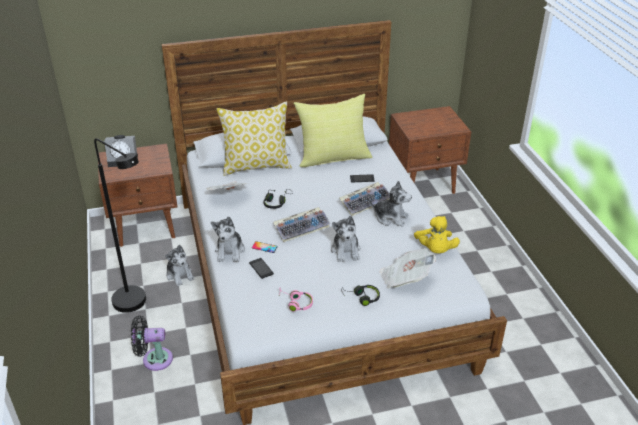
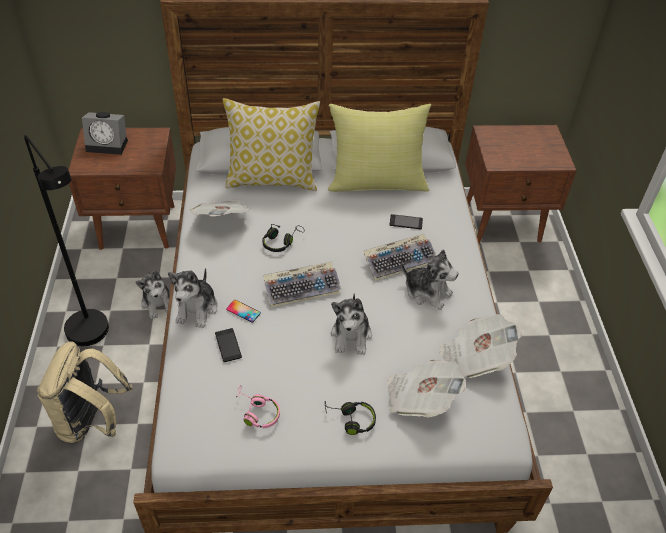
camera: 10 degrees right, 10 degrees up
black fan [131,315,173,371] -> beige backpack [37,341,132,444]
yellow plush toy [414,216,460,254] -> newspaper [439,314,522,378]

